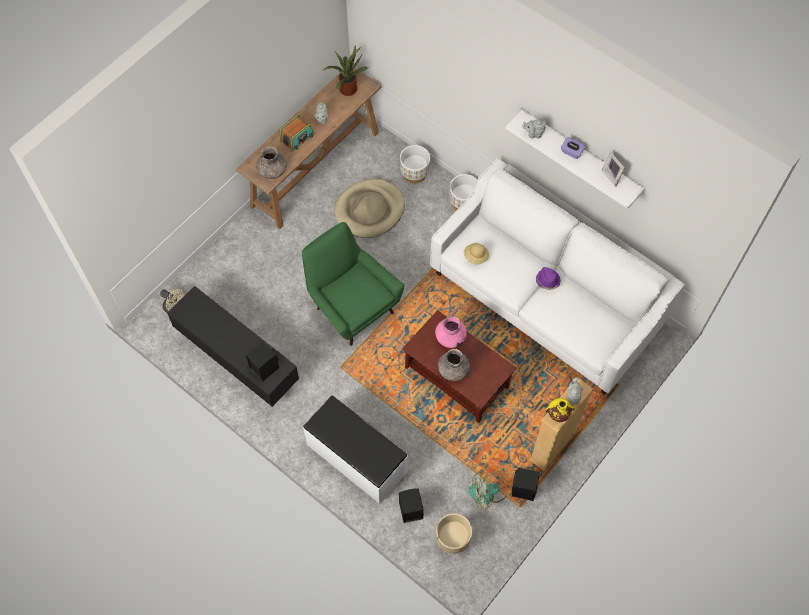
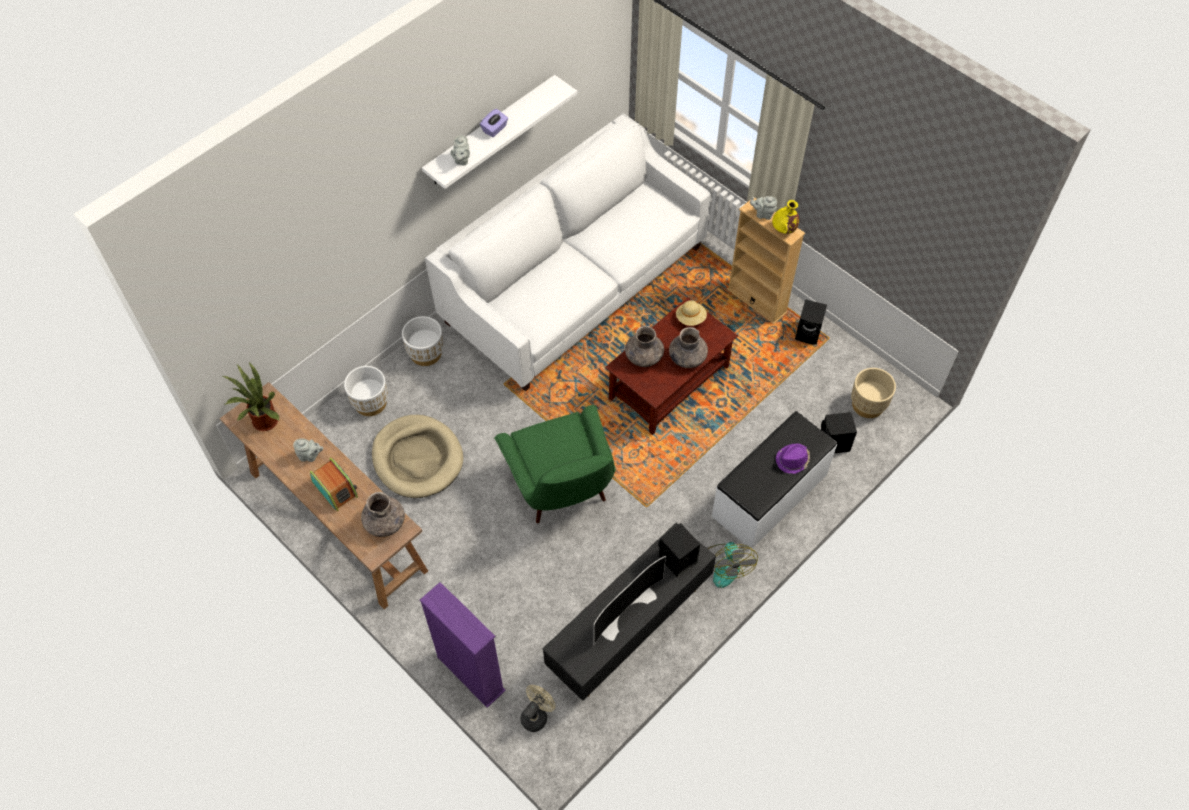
camera: 85 degrees left, 5 degrees down
green armchair [302,222,404,346] -> green armchair turned 75 degrees counterclockwise [494,405,616,523]
pink vase [435,317,467,348] -> grey vase [625,326,664,367]
beige hat [464,243,489,265] -> beige hat moved to [676,300,707,326]
fan [468,472,507,510] -> fan moved to [707,542,758,588]
purple hat [536,267,561,290] -> purple hat moved to [776,444,810,474]
picture frame [602,151,625,187] -> none
none -> purple bookcase [420,582,506,708]
none -> television [593,556,666,645]

